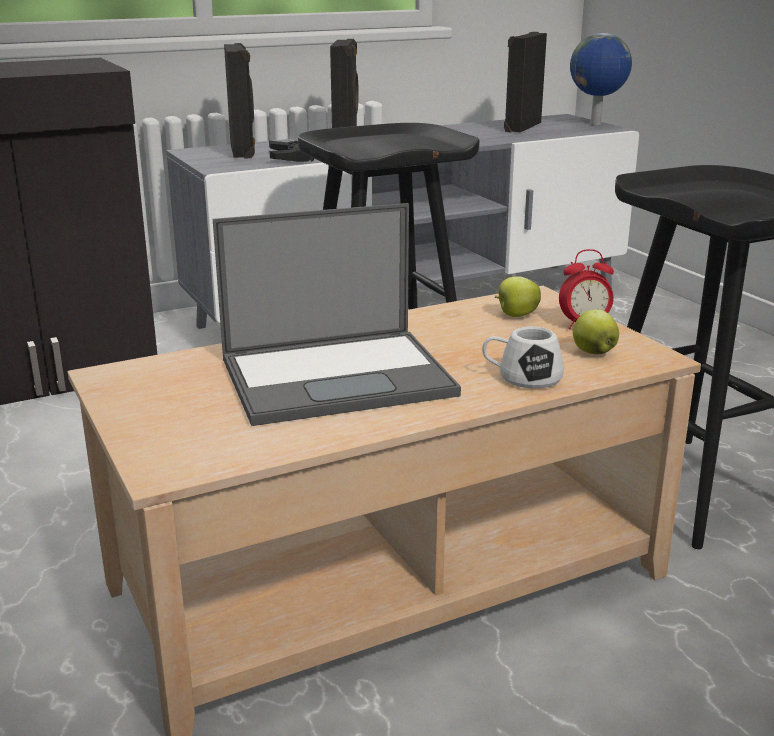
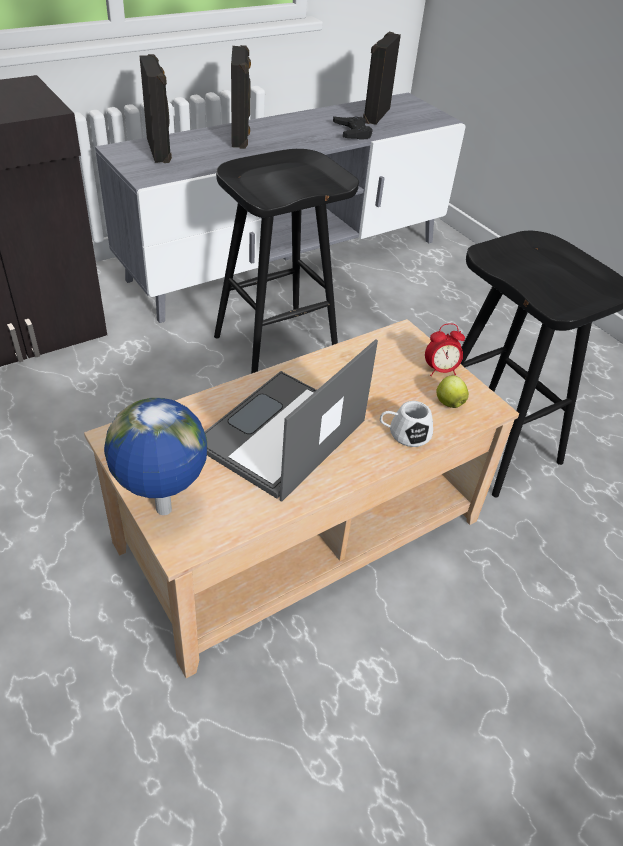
camera: 10 degrees left, 20 degrees up
laptop [213,203,461,426] -> laptop turned 150 degrees clockwise [205,339,378,502]
black game controller [269,141,314,162] -> black game controller moved to [333,116,373,140]
apple [495,276,541,317] -> none
globe [570,33,632,125] -> globe moved to [104,398,207,515]

